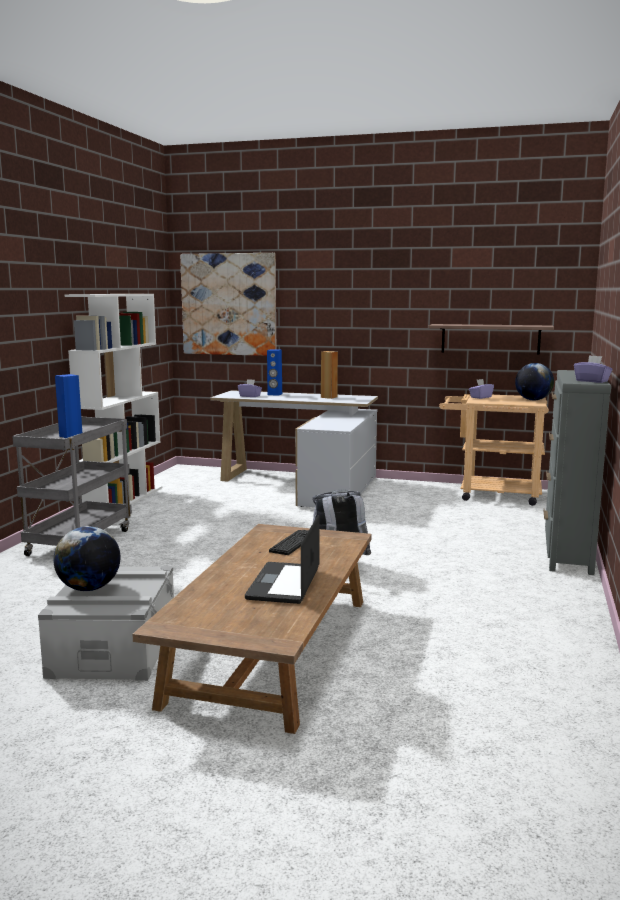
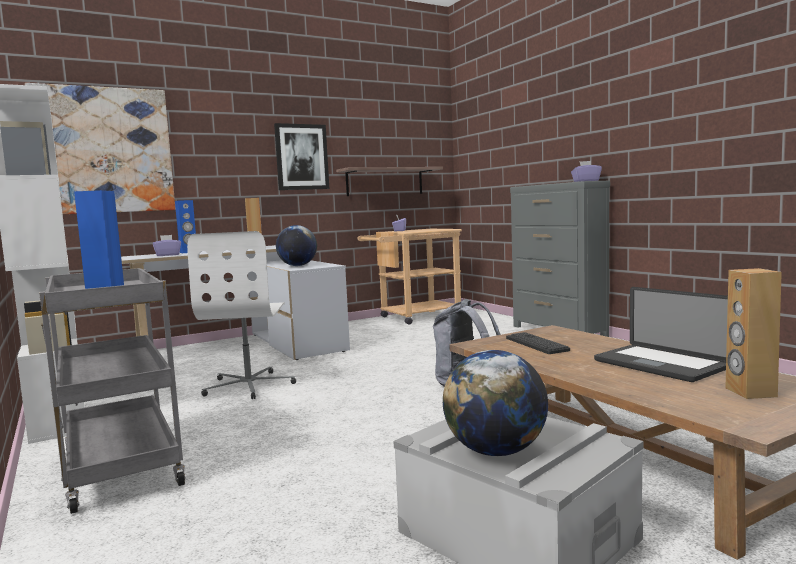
camera: 45 degrees left, 5 degrees down
globe [515,363,554,400] -> globe moved to [276,225,317,266]
none -> white office chair [187,231,296,399]
none -> picture [274,123,329,190]
none -> brown speaker [725,268,782,399]

